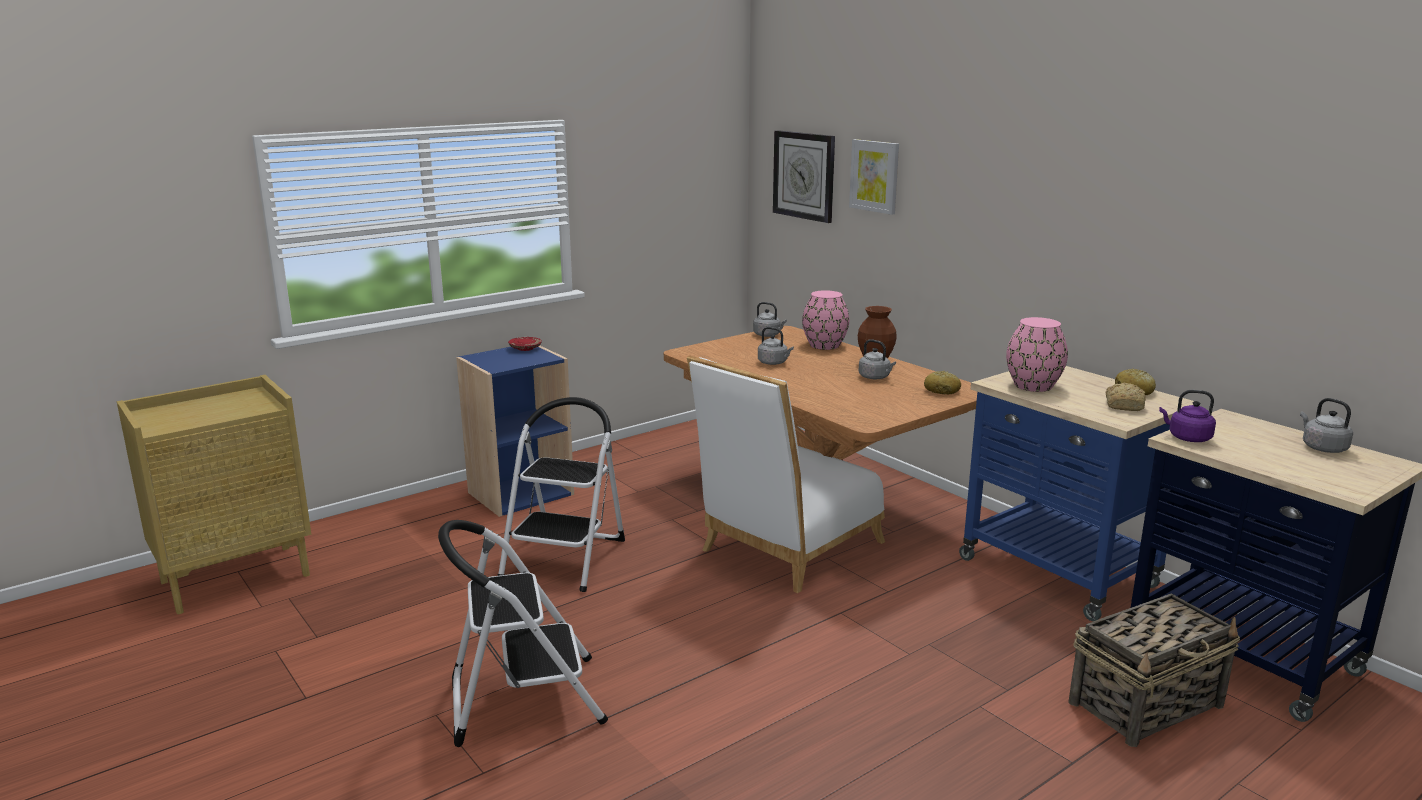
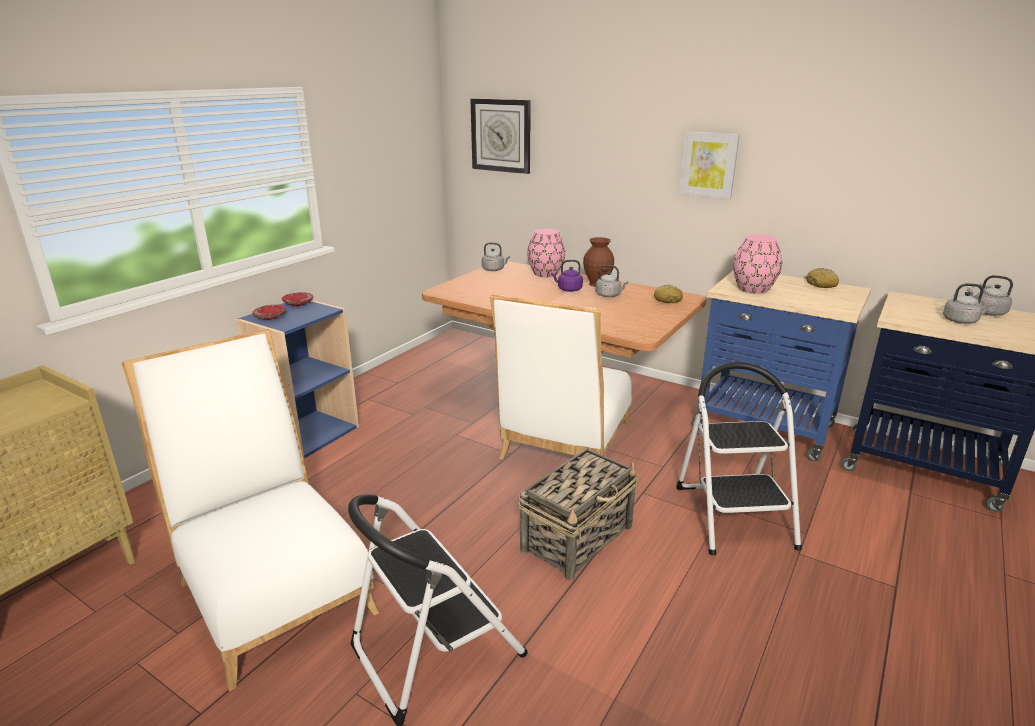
camera: 20 degrees left, 5 degrees up
step ladder [497,397,625,592] -> step ladder moved to [676,362,802,555]
grey kettle [758,327,794,365] -> grey kettle moved to [943,283,995,324]
picture [849,139,899,215] -> picture moved to [679,131,740,199]
basket [1068,593,1240,747] -> basket moved to [518,448,638,580]
bread [1106,383,1146,411] -> none
purple kettle [1159,390,1216,442] -> purple kettle moved to [551,260,583,292]
none -> white chair [122,329,379,691]
none -> red plate [252,305,286,320]

